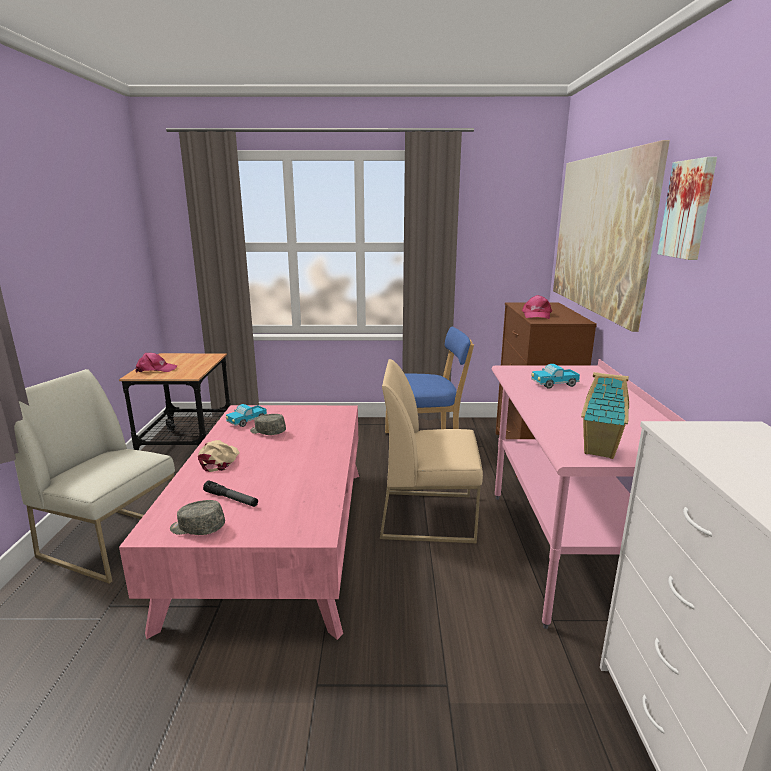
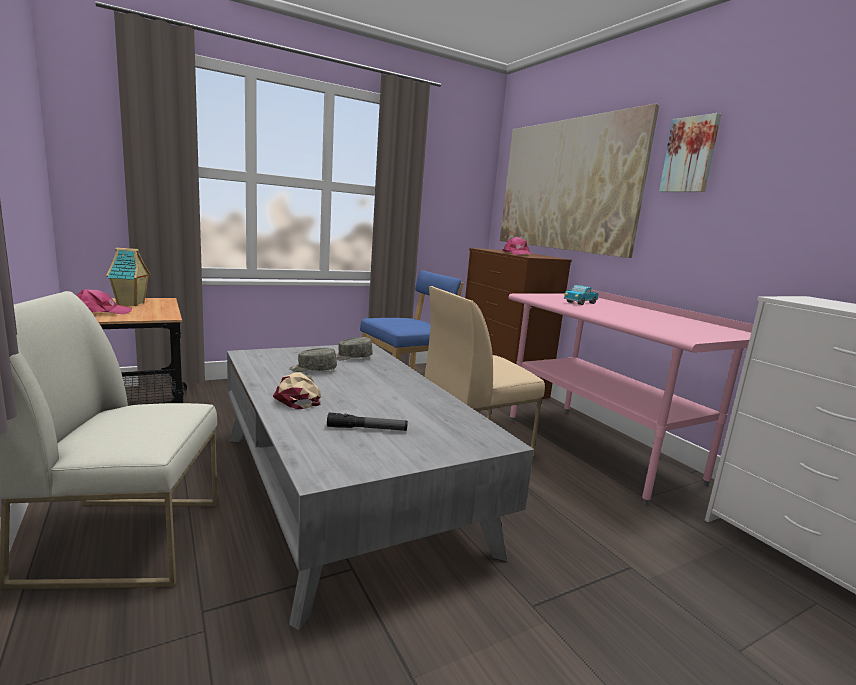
camera: 30 degrees left, 5 degrees down
pink coffee table [119,405,359,640] -> grey coffee table [227,343,534,630]
grey cap [170,500,225,535] -> grey cap moved to [336,337,373,360]
toy truck [226,404,267,427] -> none
toy house [581,372,629,459] -> toy house moved to [106,247,151,306]

